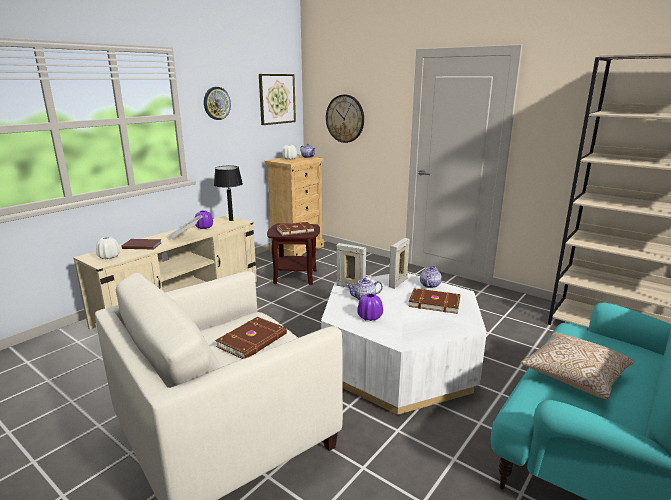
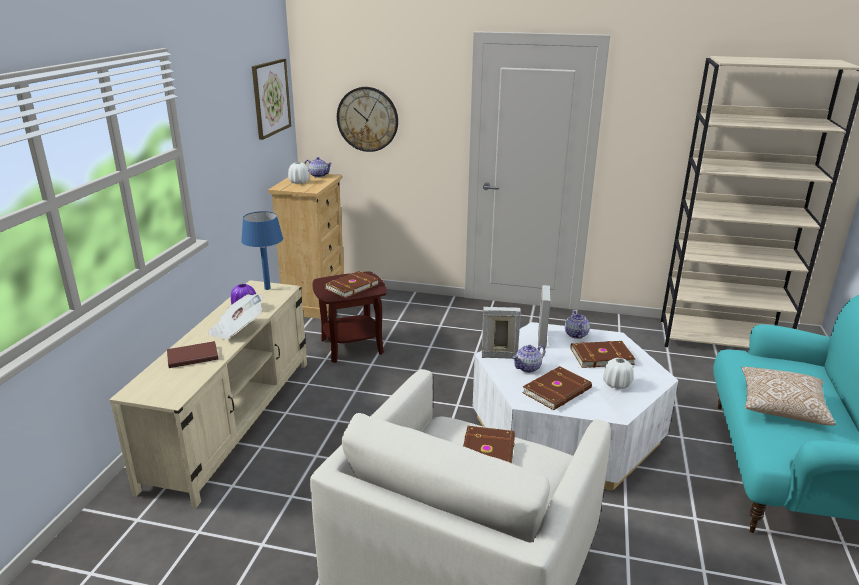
camera: 25 degrees left, 5 degrees up
white vase [96,237,120,259] -> white vase moved to [603,358,634,389]
wall clock [204,87,231,120] -> none
black table lamp [214,166,243,221] -> blue table lamp [241,211,283,290]
purple vase [357,293,383,321] -> brown book [522,366,592,410]

